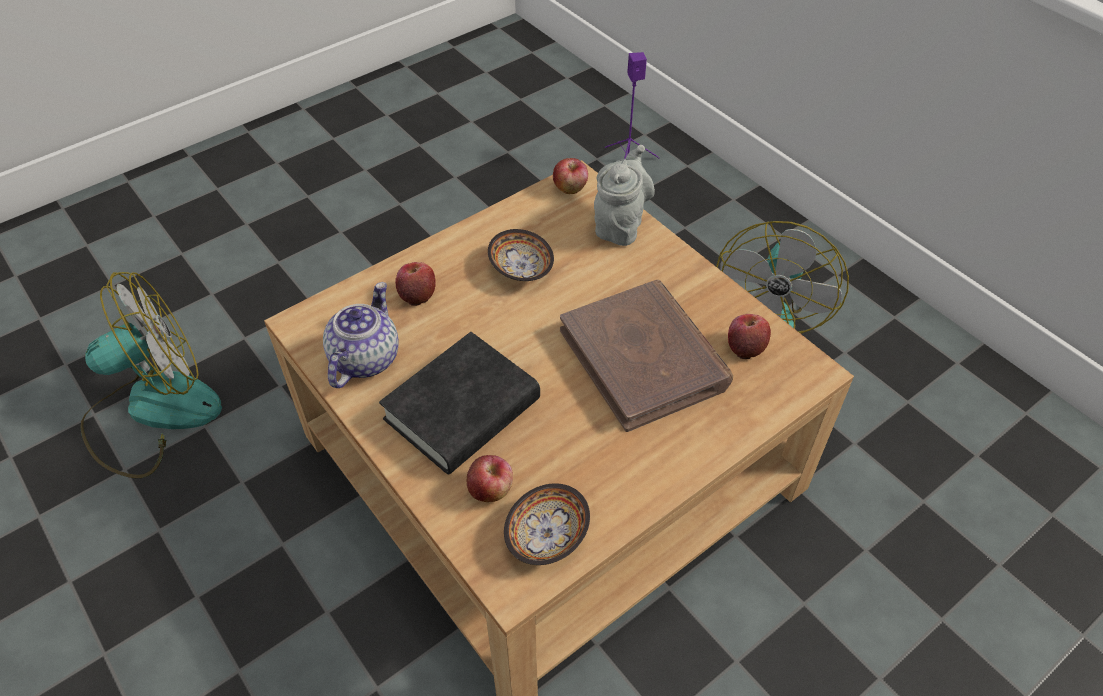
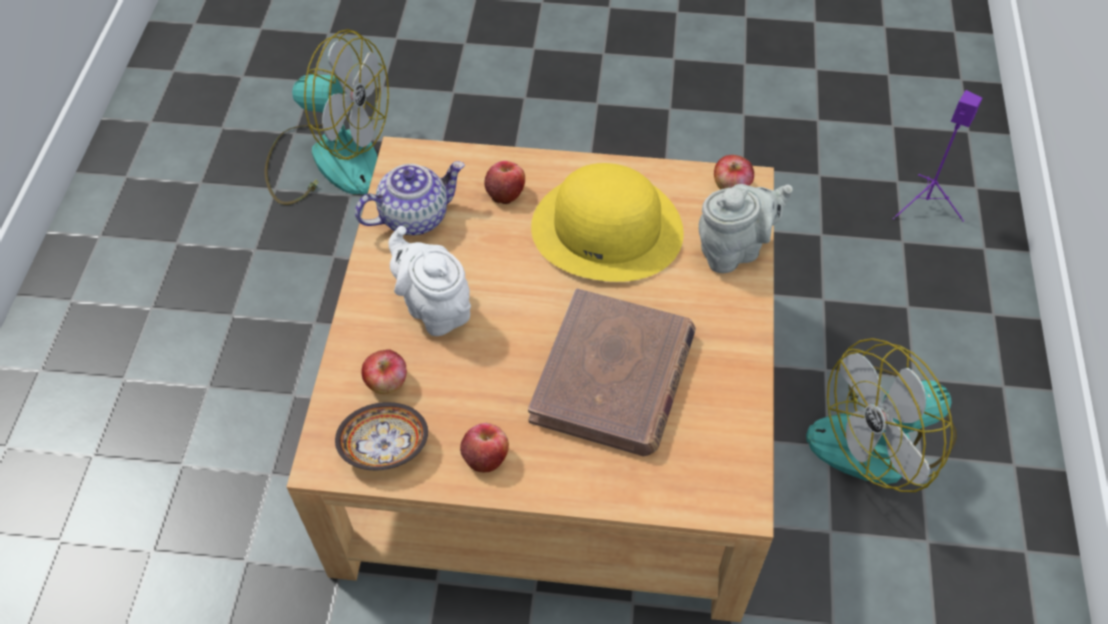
camera: 45 degrees right, 5 degrees up
black book [379,332,540,475] -> white teapot [388,226,471,336]
bowl [488,229,554,281] -> yellow hat [531,163,684,282]
apple [728,314,771,359] -> apple moved to [460,423,509,473]

